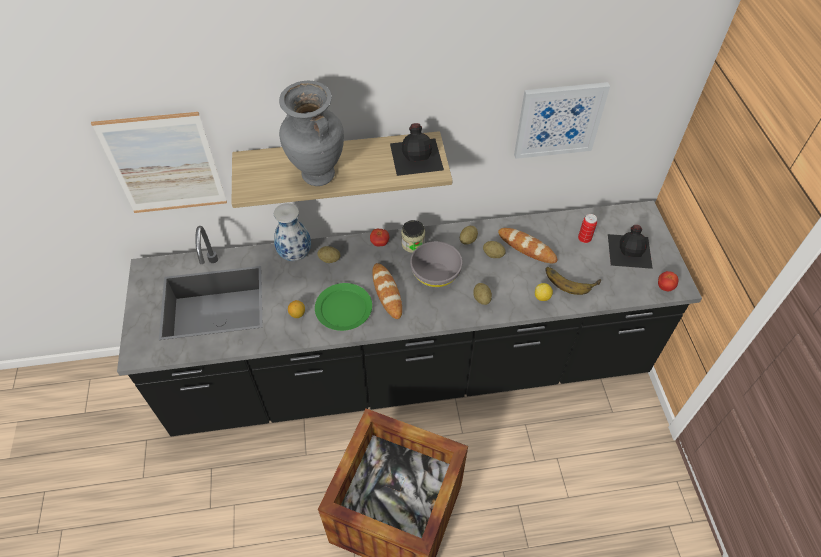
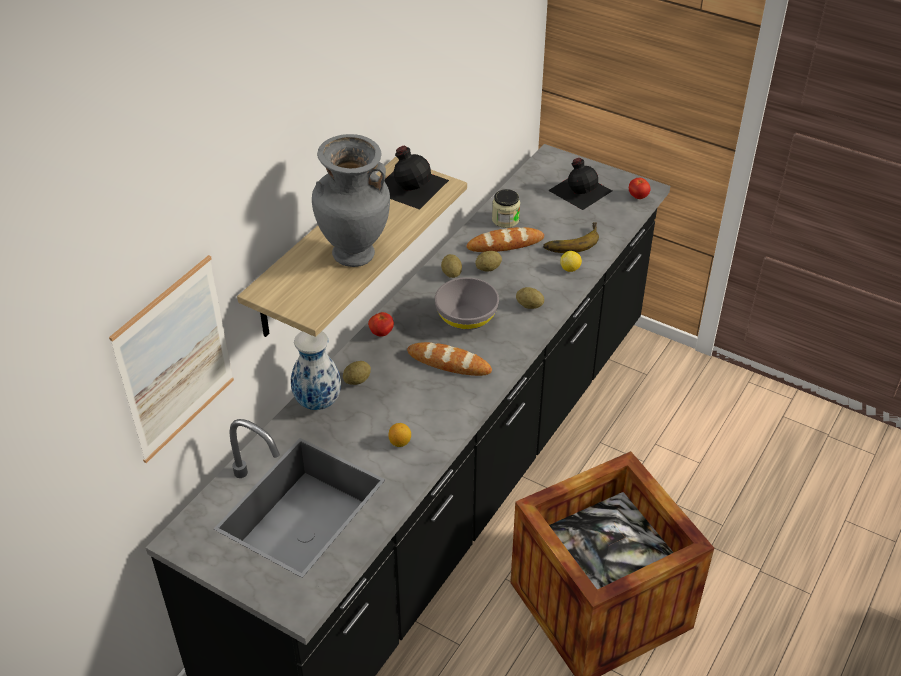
camera: 50 degrees left, 10 degrees down
green plate [315,283,372,331] -> none
jar [401,220,425,253] -> jar moved to [492,189,520,228]
picture [514,82,610,159] -> none
can [578,214,597,243] -> none

